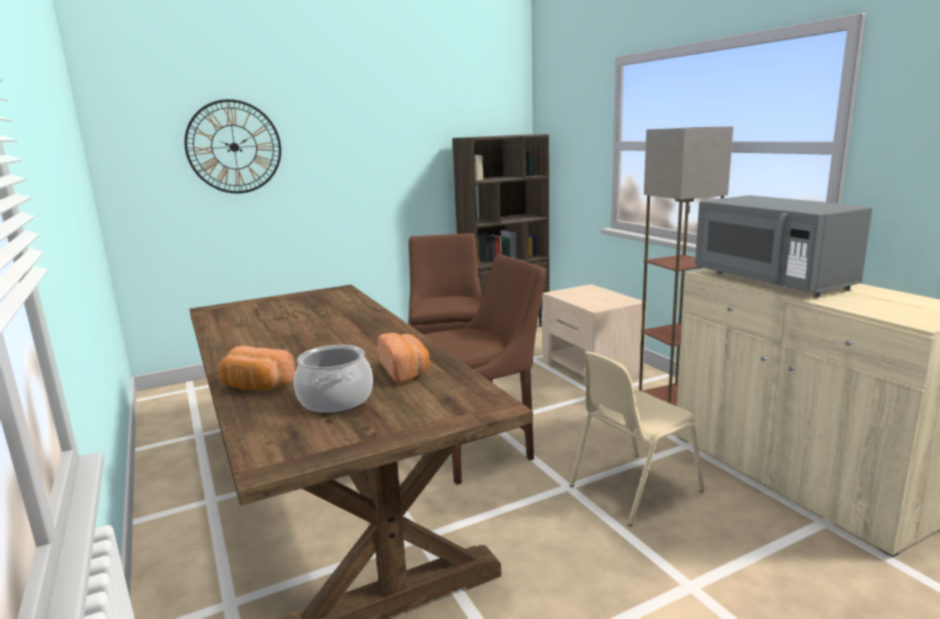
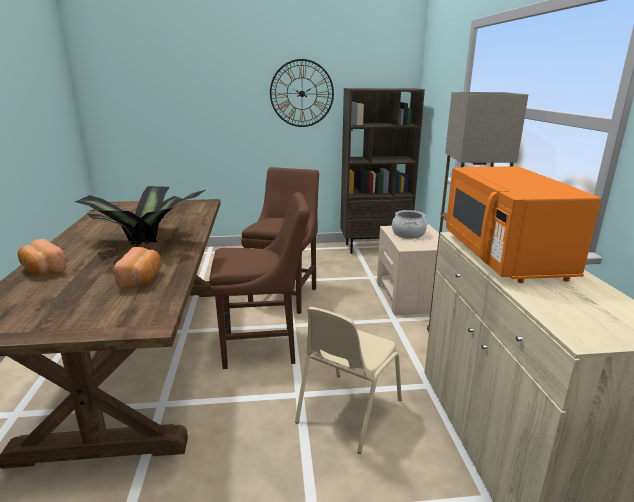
camera: 20 degrees right, 5 degrees up
wall clock [184,99,281,194] -> wall clock moved to [270,59,334,127]
cooking pot [294,345,373,413] -> cooking pot moved to [392,210,427,239]
beige chair [569,351,705,526] -> beige chair turned 45 degrees counterclockwise [295,307,402,454]
grey microwave [695,195,872,297] -> orange microwave [446,166,601,283]
none -> potted plant [75,186,205,246]

